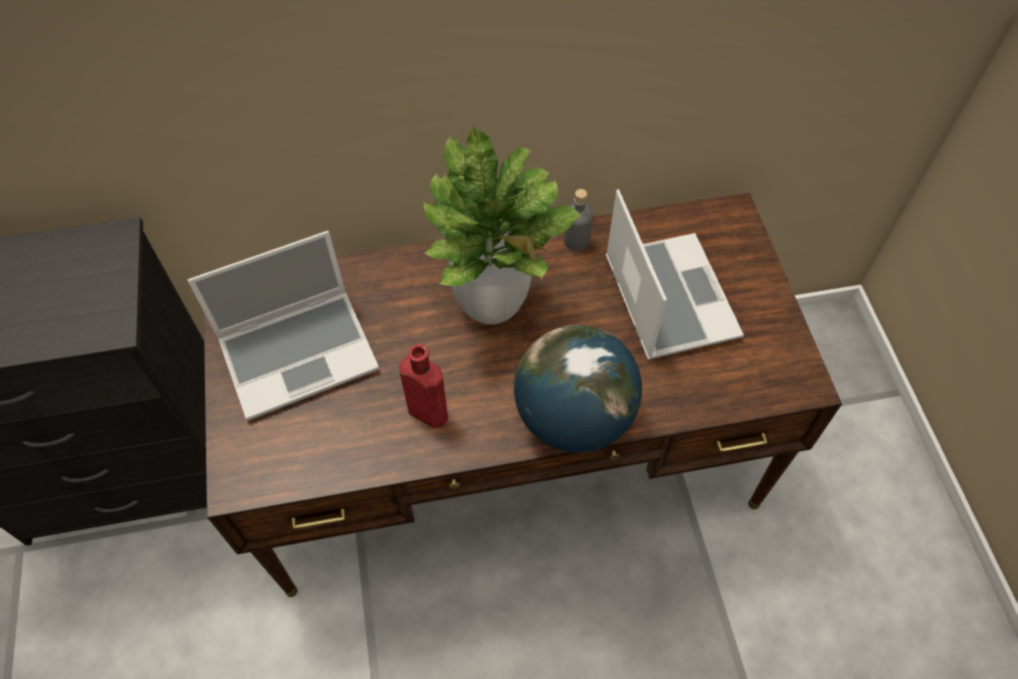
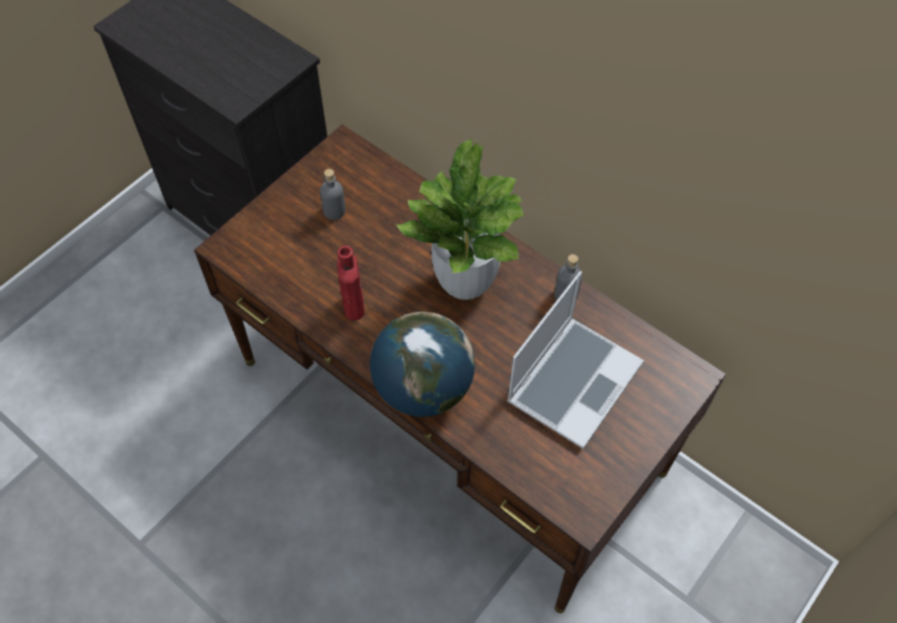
camera: 50 degrees right, 0 degrees up
laptop [188,231,379,421] -> grey bottle [320,169,346,220]

